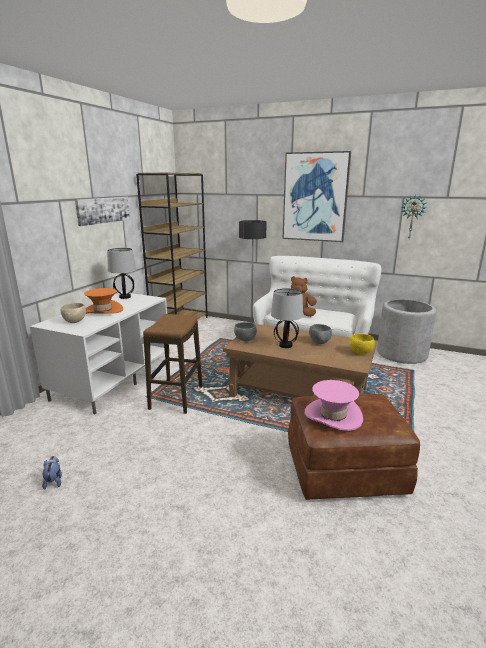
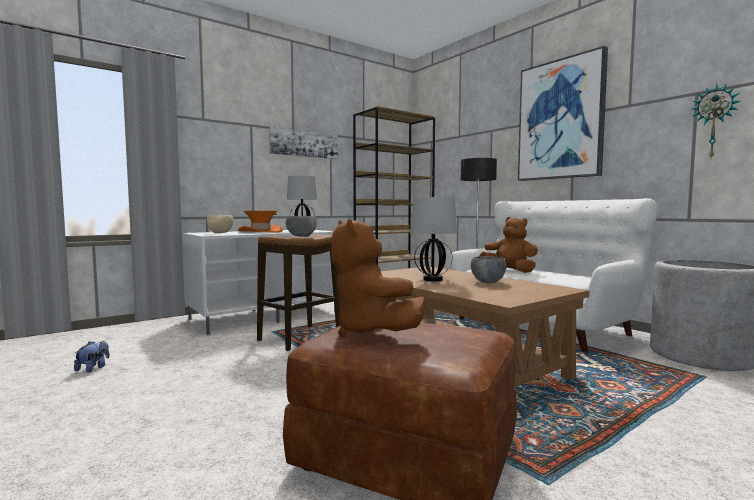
camera: 30 degrees right, 15 degrees down
grey bowl [234,322,257,341] -> grey bowl moved to [286,216,316,237]
pink hat [305,380,363,431] -> brown plush toy [331,219,426,337]
yellow bowl [349,334,375,354] -> none

